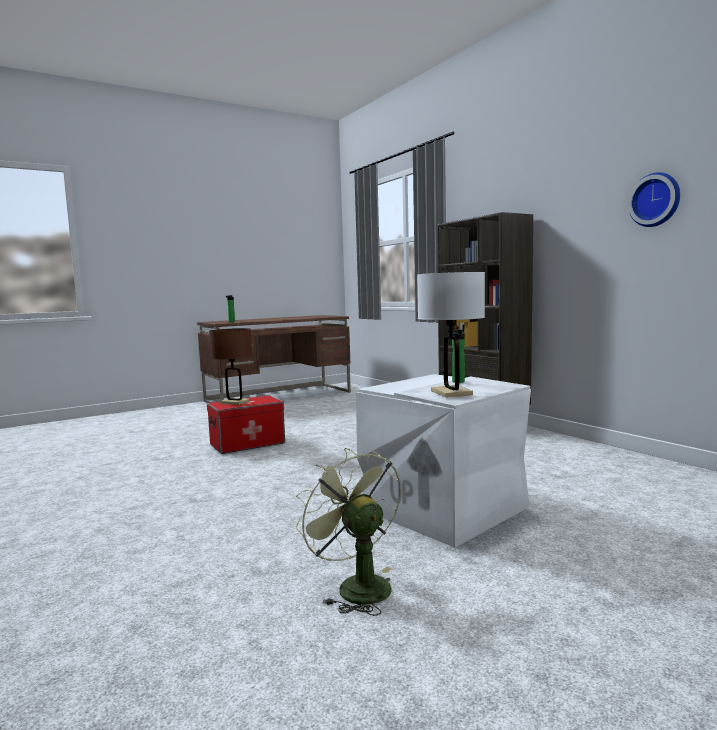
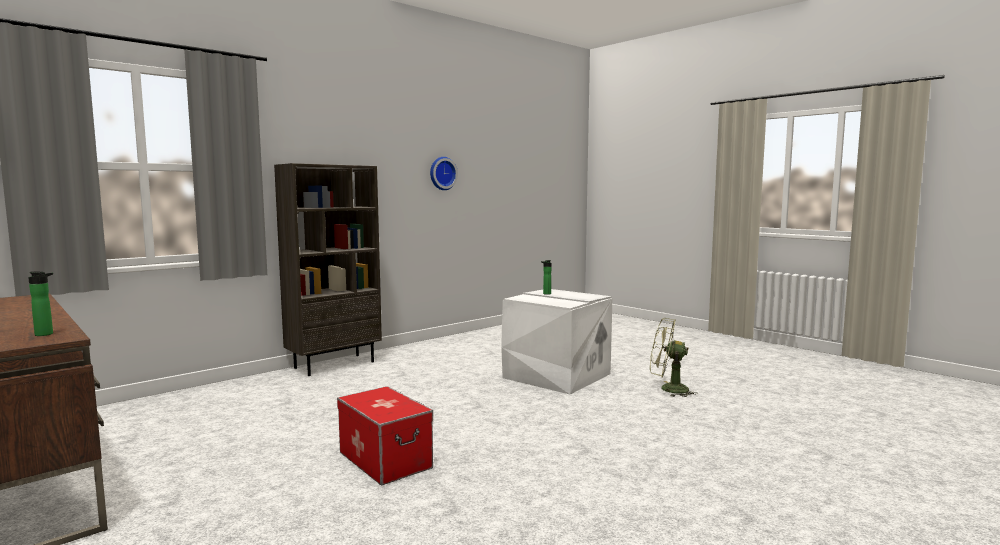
camera: 100 degrees left, 0 degrees up
brown table lamp [209,328,252,405] -> none
green fan [296,448,401,616] -> green fan turned 60 degrees clockwise [650,318,698,397]
white table lamp [417,272,485,398] -> none

